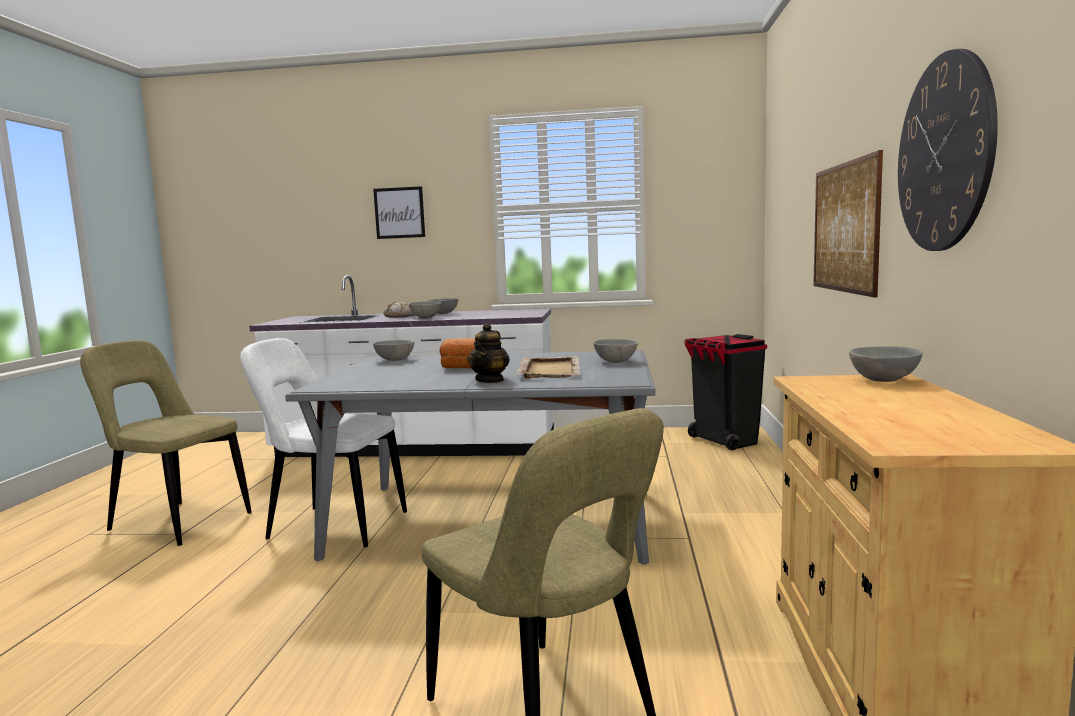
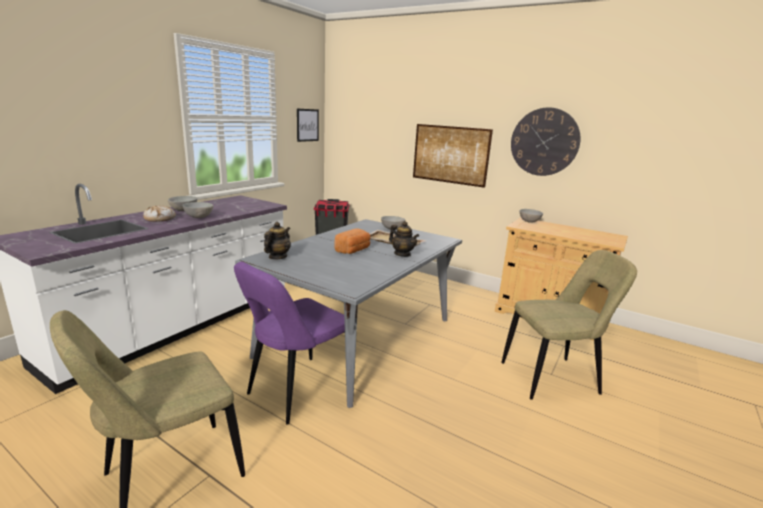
camera: 65 degrees left, 10 degrees up
white chair [240,338,407,547] -> purple chair [234,262,345,425]
picture [373,186,425,239] -> picture moved to [297,109,319,142]
grey bowl [373,340,414,361] -> teapot [264,222,291,259]

